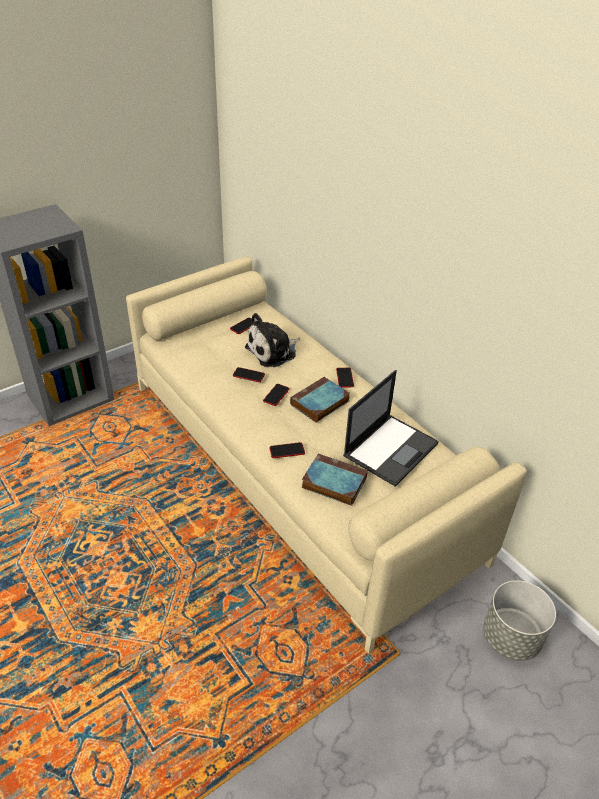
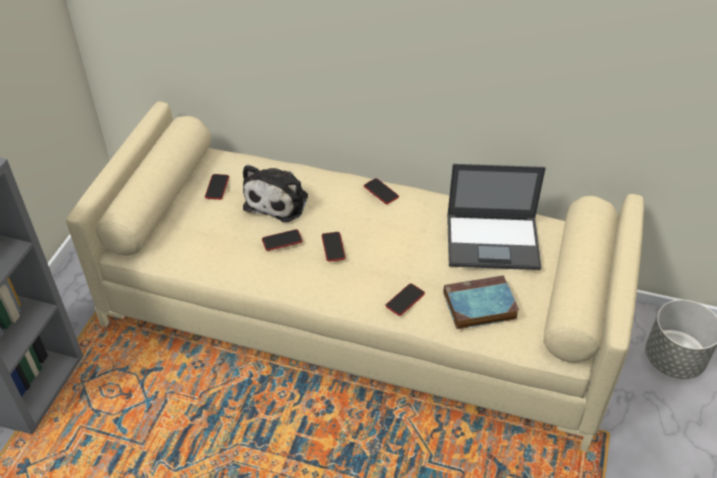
camera: 35 degrees left, 5 degrees up
book [290,377,350,423] -> none
laptop [343,370,439,487] -> laptop turned 90 degrees clockwise [447,164,546,270]

